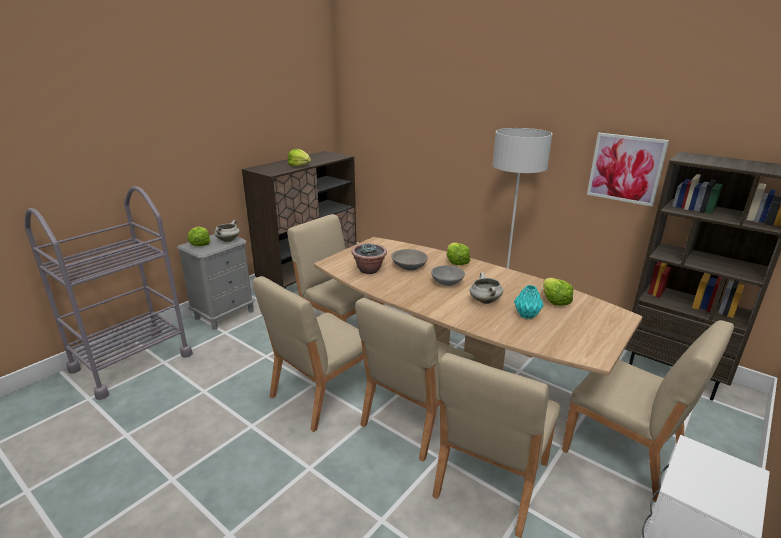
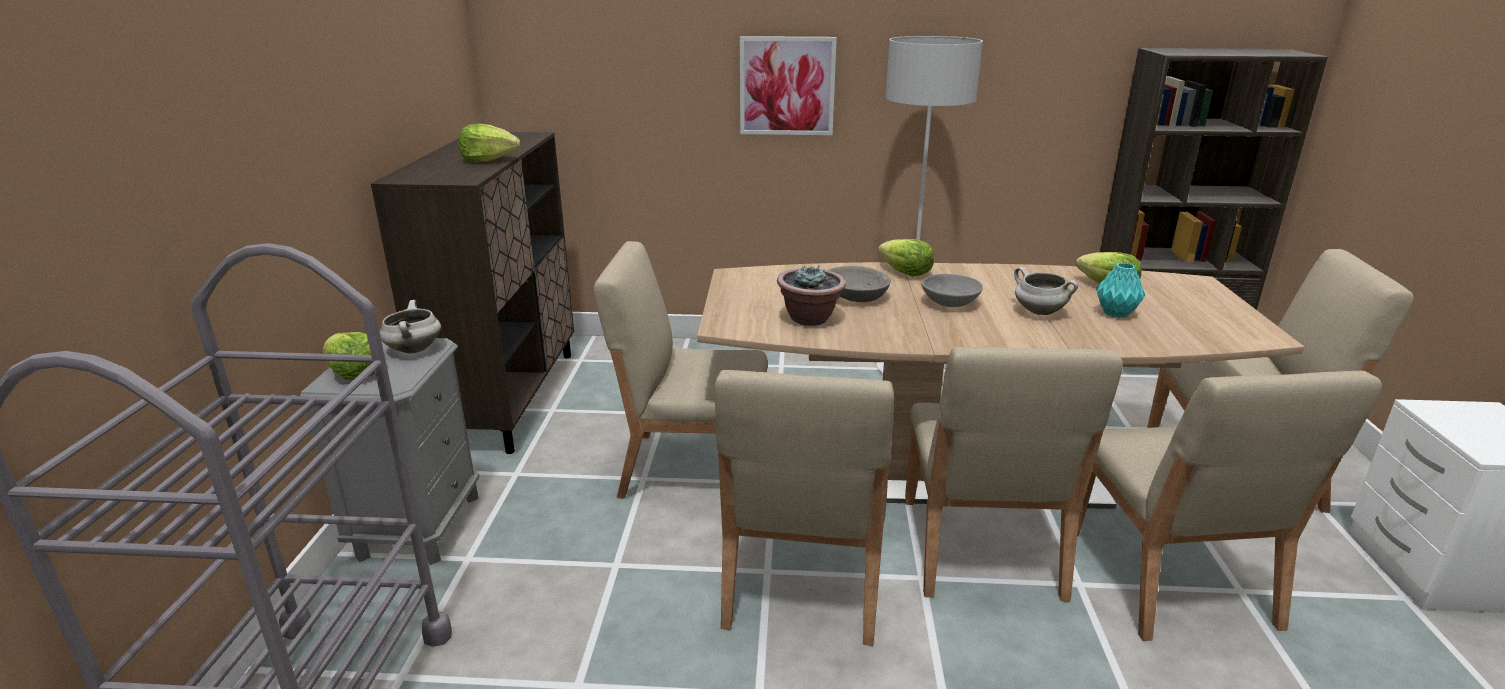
camera: 35 degrees left, 0 degrees up
picture [587,133,669,206] -> picture moved to [740,36,837,135]

